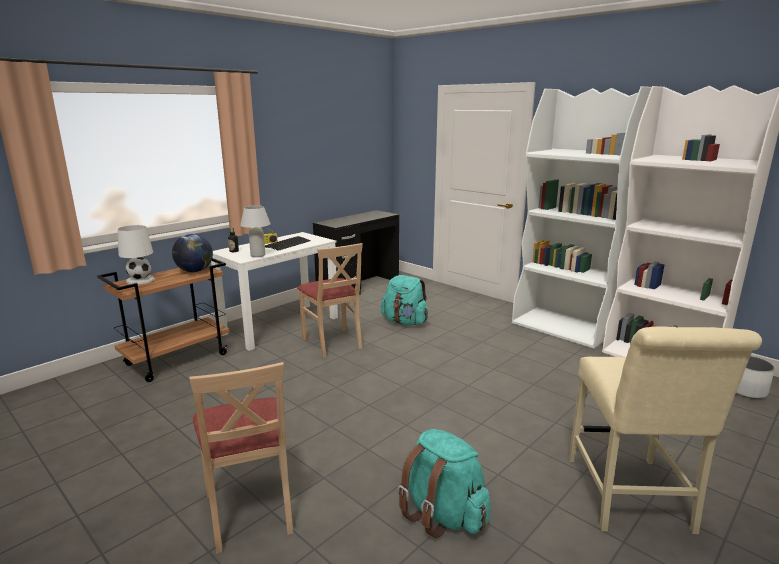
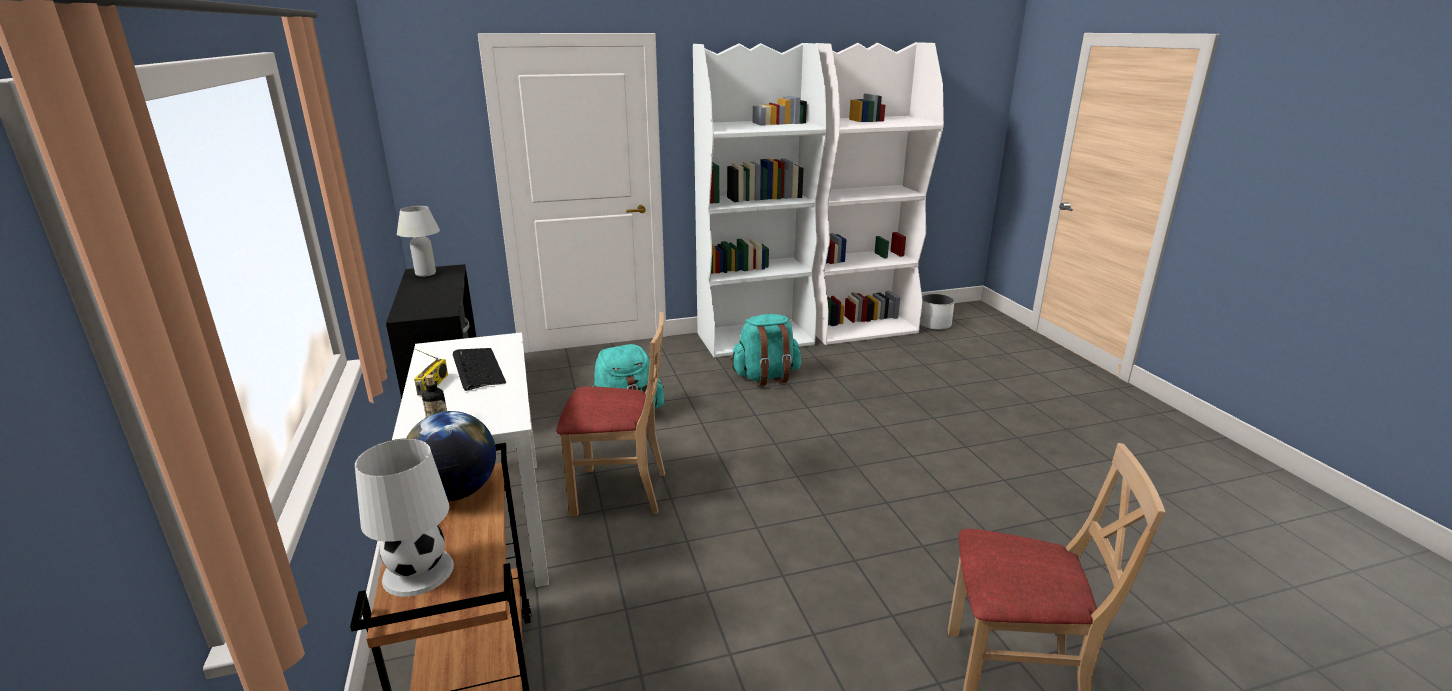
camera: 60 degrees left, 5 degrees up
white table lamp [240,205,271,257] -> white table lamp moved to [397,206,440,277]
turquoise backpack [398,429,490,538] -> turquoise backpack moved to [730,314,801,386]
beige chair [569,326,762,534] -> none

